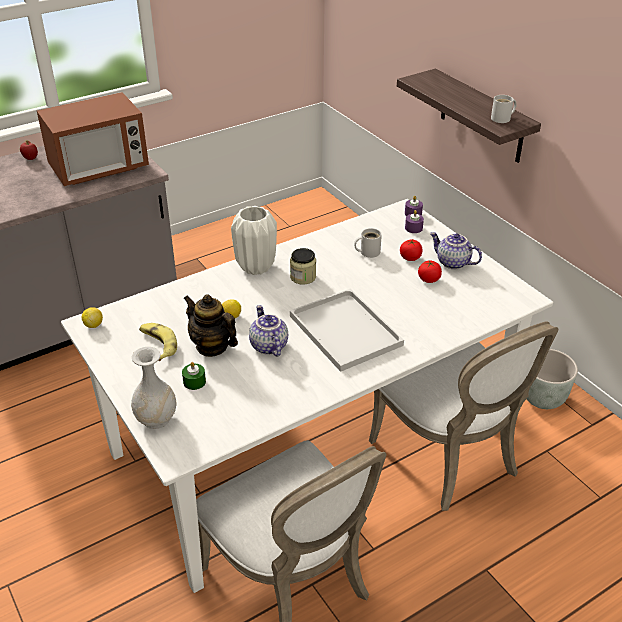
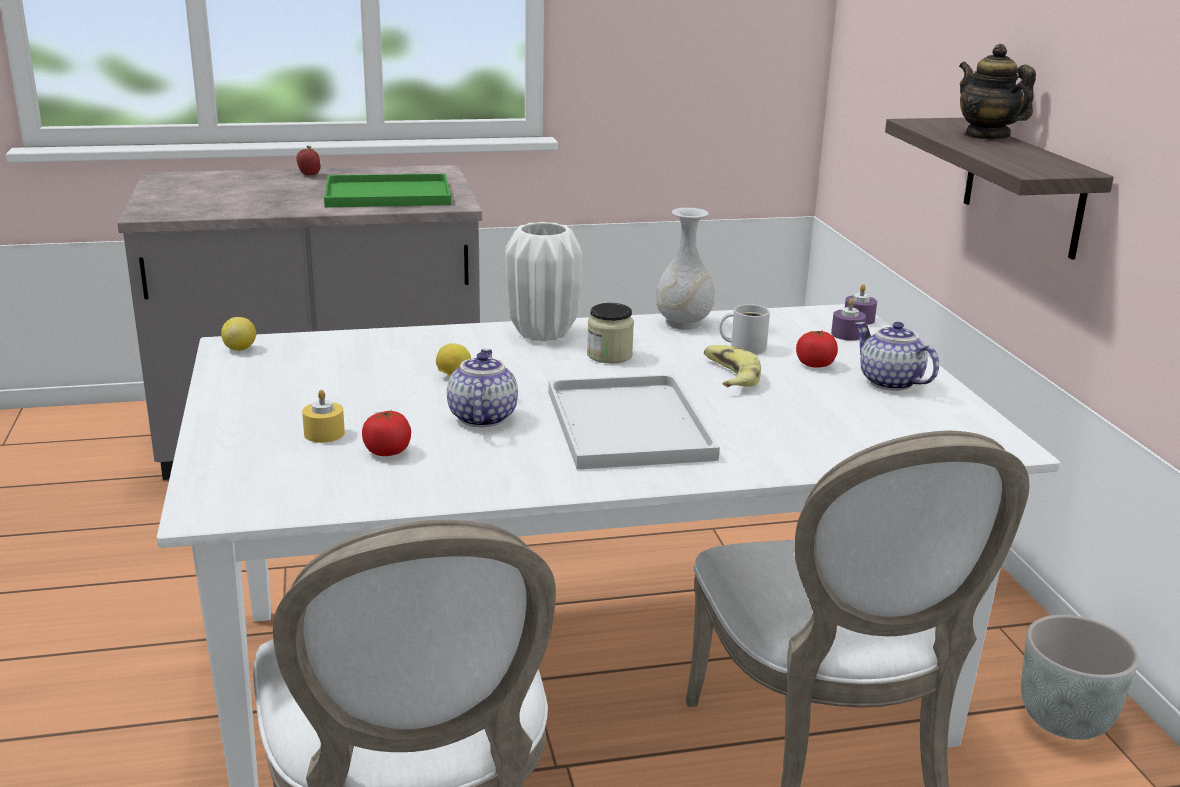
camera: 20 degrees right, 15 degrees down
microwave [36,92,149,186] -> green tray [324,174,451,207]
white vase [131,347,176,429] -> white vase moved to [656,208,715,330]
banana [139,323,177,361] -> banana moved to [704,345,761,387]
green candle [182,362,206,390] -> yellow candle [302,390,345,443]
teapot [183,294,238,357] -> teapot moved to [959,44,1036,140]
tomato [418,260,442,283] -> tomato moved to [362,410,411,456]
white mug [491,95,517,123] -> none

